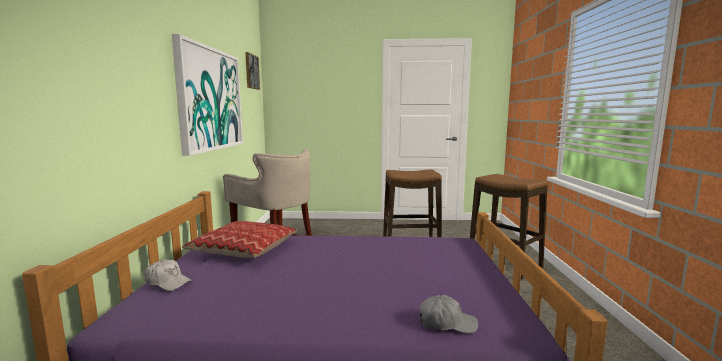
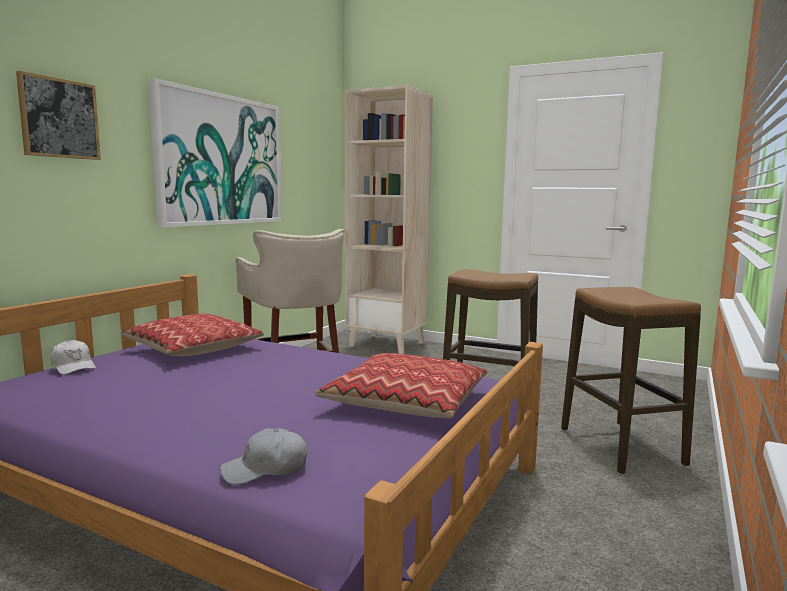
camera: 25 degrees right, 0 degrees up
picture [245,52,260,90] -> picture moved to [16,71,101,160]
grey cap [419,295,478,334] -> grey cap turned 135 degrees clockwise [220,428,307,484]
none -> pillow [315,353,487,418]
none -> beige bookcase [345,85,433,354]

